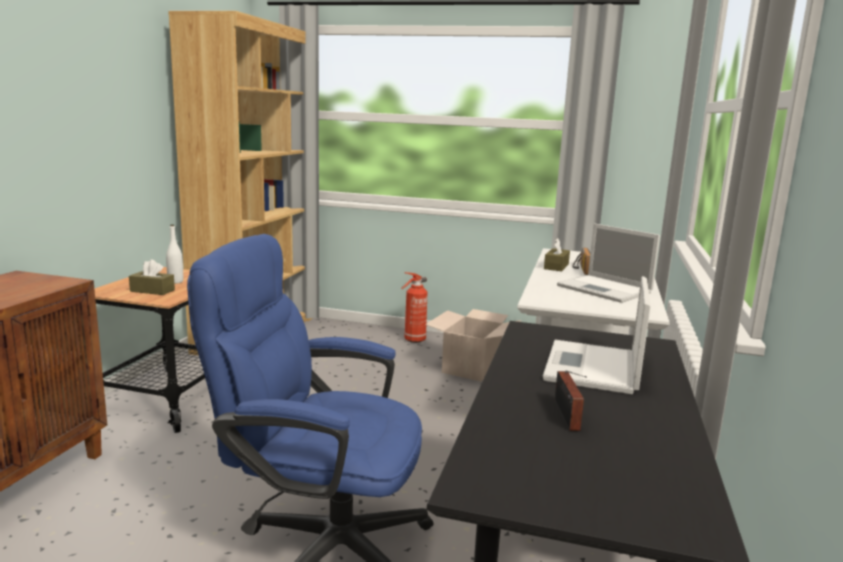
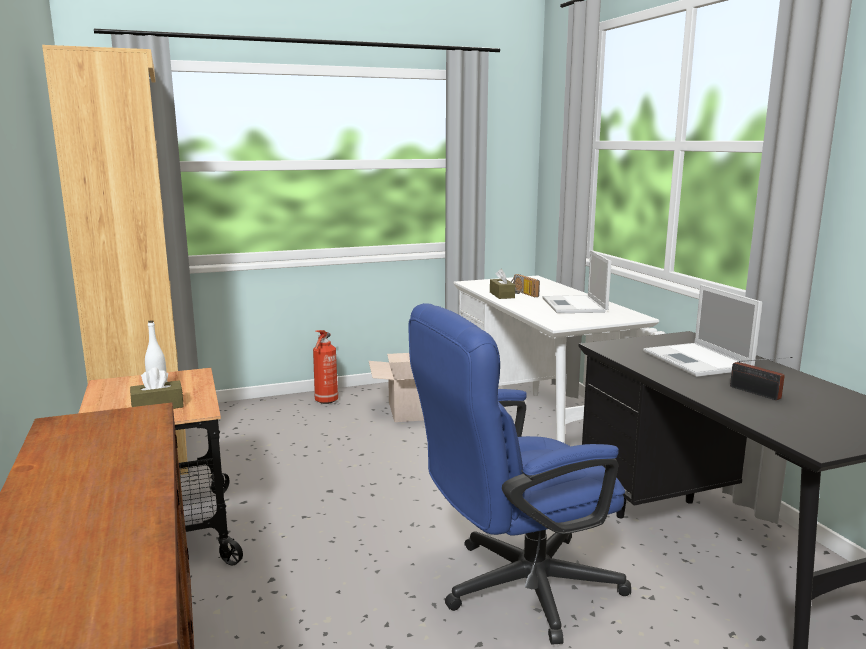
camera: 35 degrees left, 0 degrees up
laptop [557,223,660,303] -> laptop turned 75 degrees clockwise [542,250,612,313]

